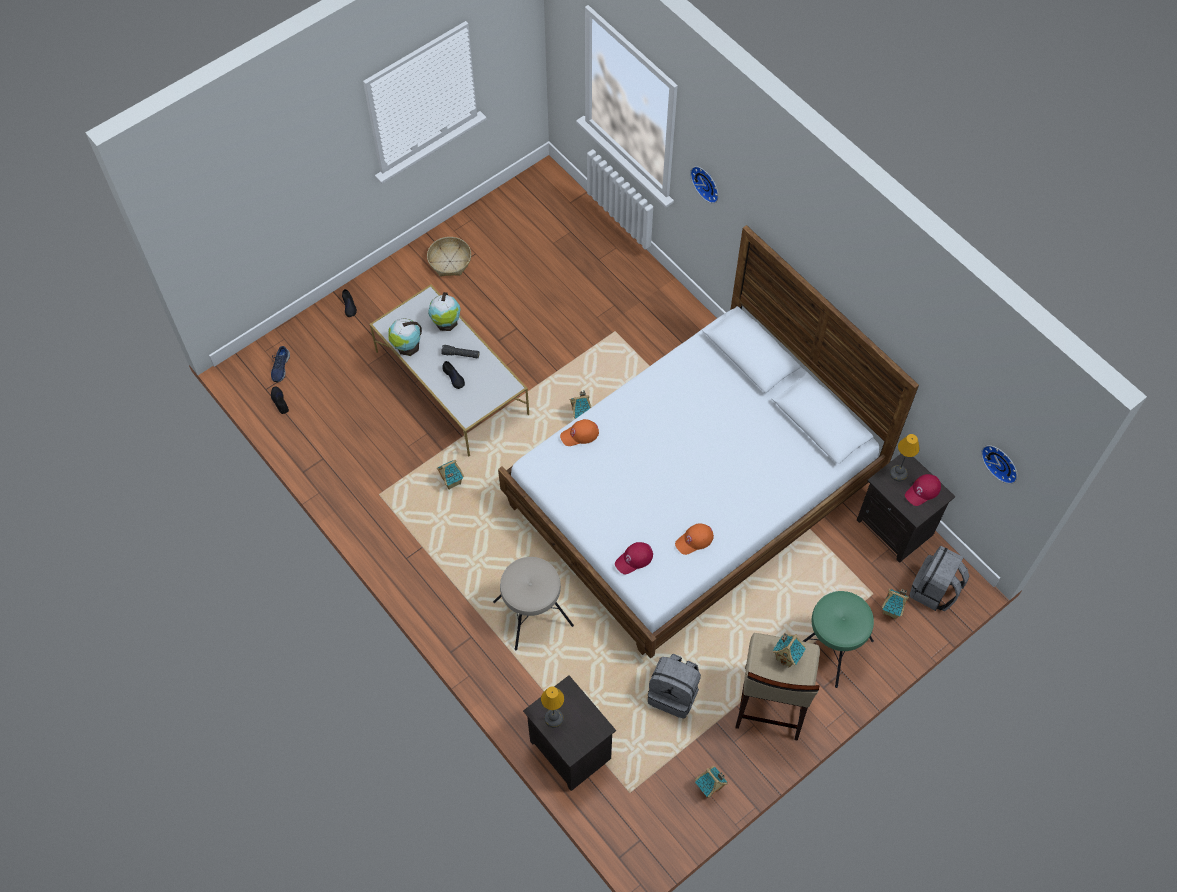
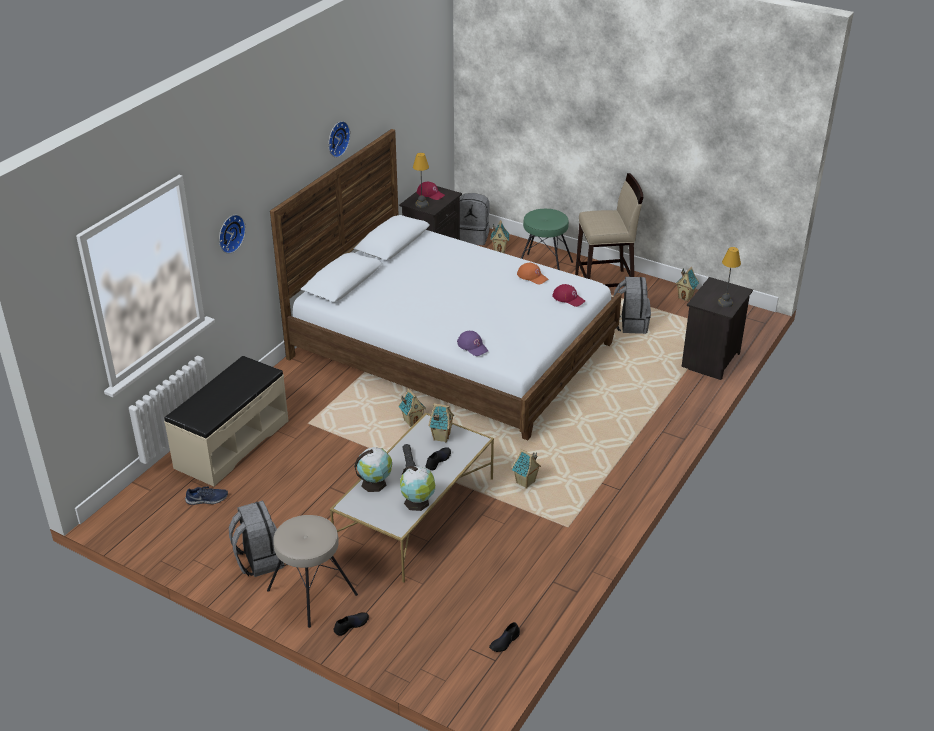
camera: 110 degrees left, 25 degrees down
blue shoe [271,346,290,382] -> blue shoe moved to [185,486,228,505]
basket [427,237,471,277] -> grey backpack [229,500,284,577]
beige stool [493,557,574,650] -> beige stool moved to [267,515,358,628]
orange cap [560,419,599,446] -> purple cap [457,331,488,356]
toy house [773,633,806,668] -> toy house moved to [428,403,454,442]
wall clock [981,445,1018,484] -> wall clock moved to [328,121,350,158]
none -> beige bench [164,356,288,486]

